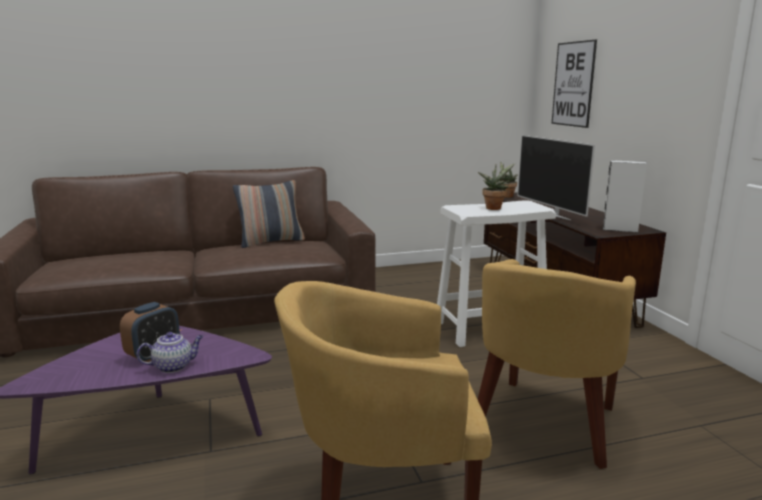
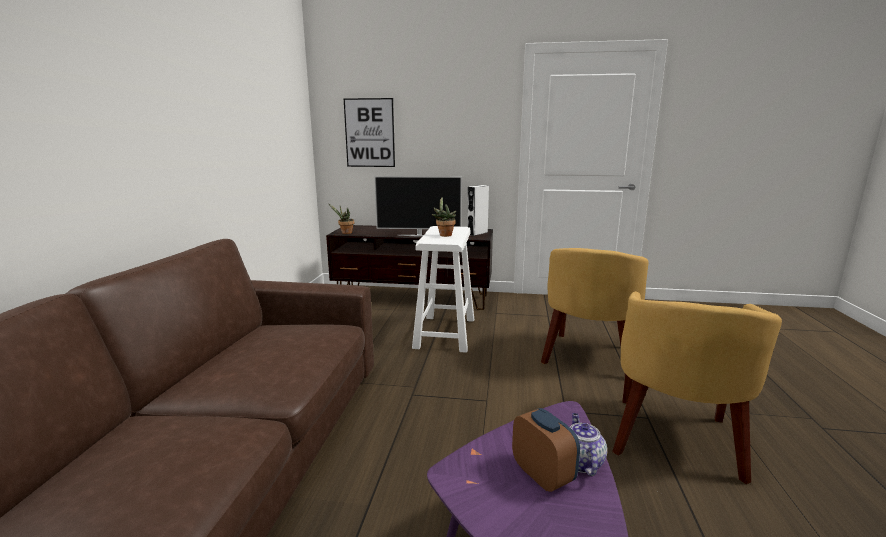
camera: 65 degrees left, 0 degrees up
pillow [233,180,305,248] -> none
yellow armchair [477,259,636,469] -> yellow armchair turned 60 degrees clockwise [541,248,649,364]

